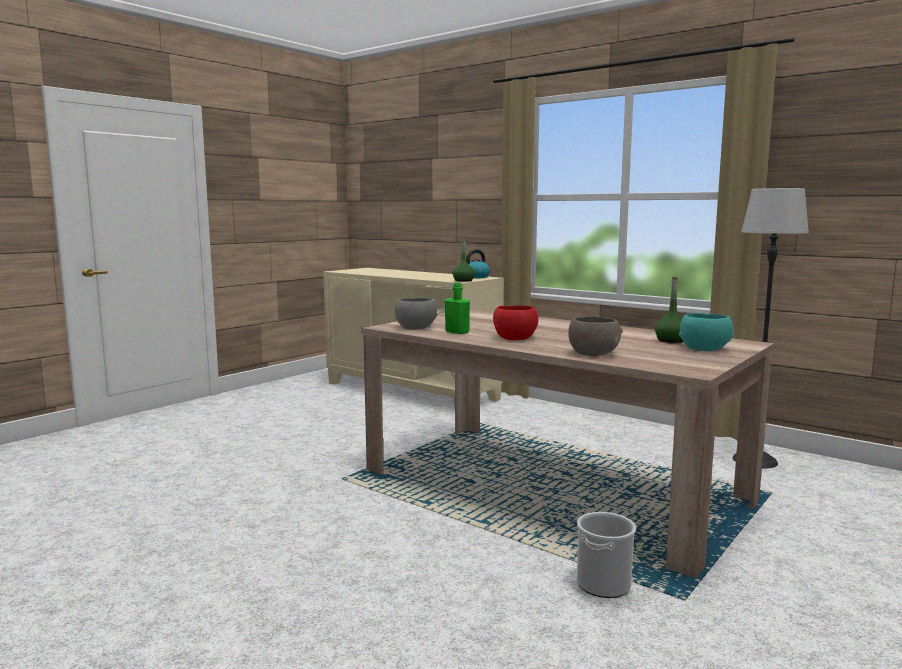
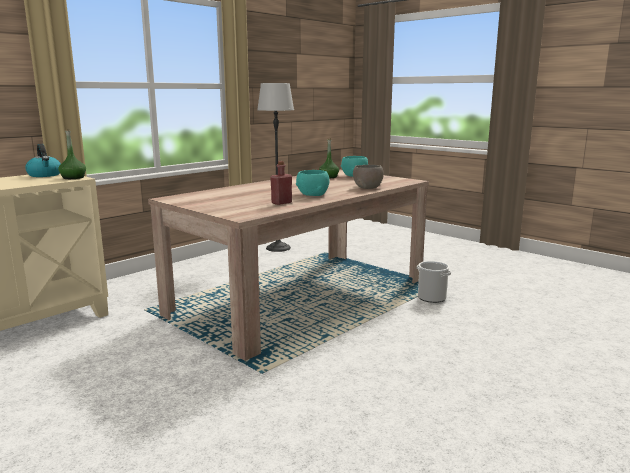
camera: 85 degrees left, 5 degrees up
grey bowl [395,298,438,329] -> none
green bottle [445,282,470,334] -> red bottle [270,161,292,205]
red bowl [493,305,538,340] -> turquoise bowl [296,170,329,196]

